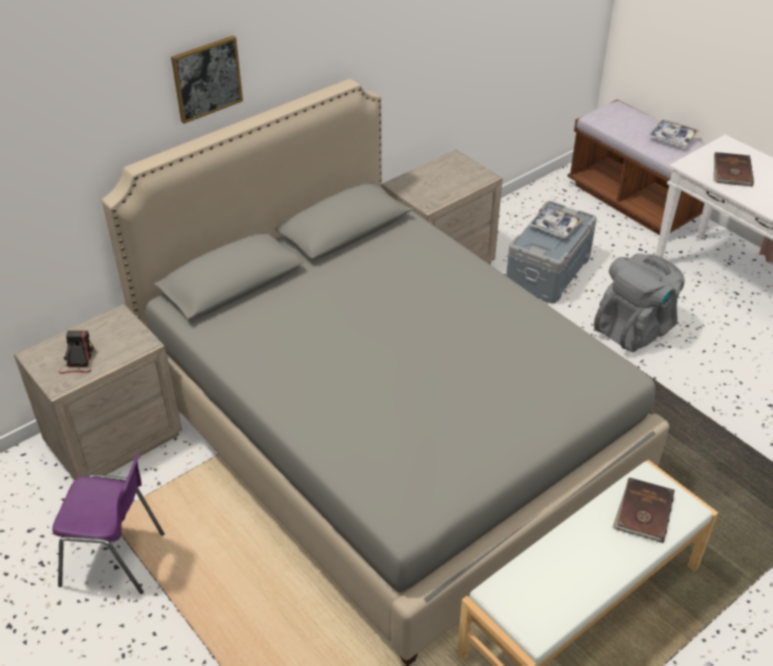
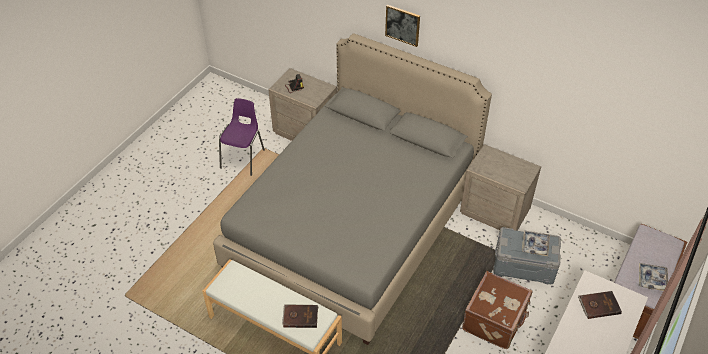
camera: 70 degrees right, 5 degrees up
purple chair [52,454,165,594] -> purple chair turned 150 degrees counterclockwise [219,98,265,176]
grey backpack [594,253,685,352] -> brown suitcase [462,271,532,349]

